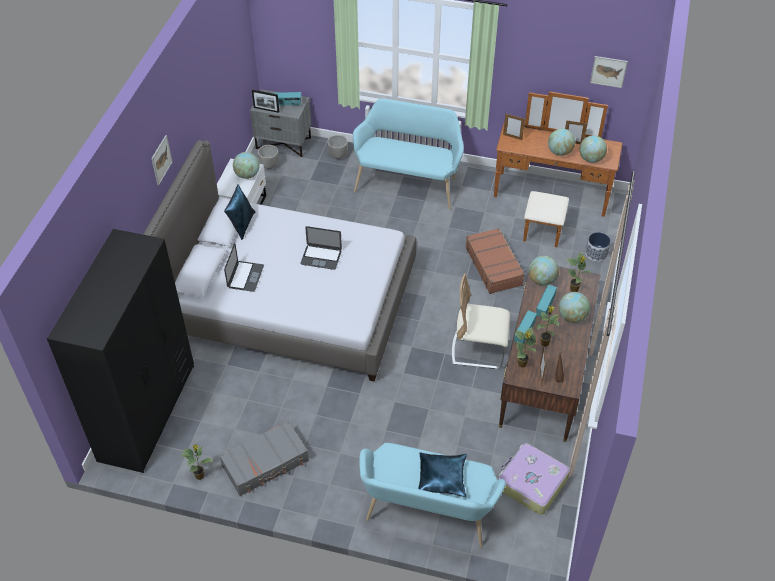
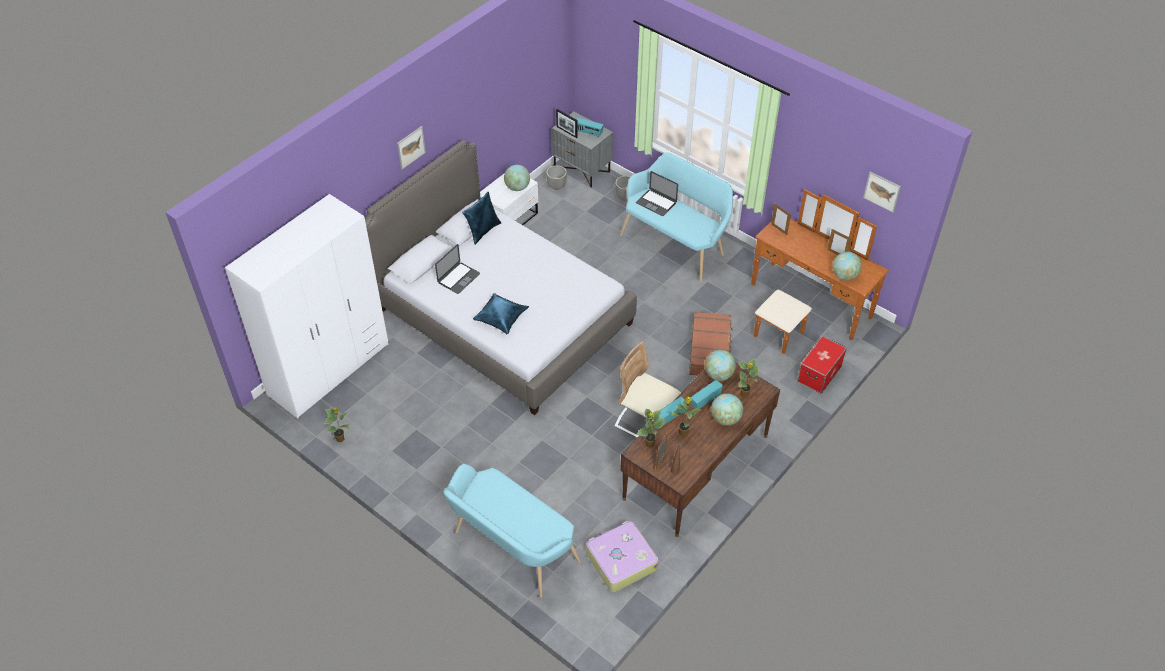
camera: 25 degrees right, 0 degrees up
black wardrobe [47,229,194,473] -> white wardrobe [225,194,388,418]
grey suitcase [219,421,309,496] -> none
laptop [300,226,342,270] -> laptop moved to [636,171,678,216]
blue pillow [418,452,467,497] -> blue pillow moved to [473,293,529,334]
globe [548,129,575,156] -> none
planter [585,232,611,262] -> storage box [797,336,847,393]

